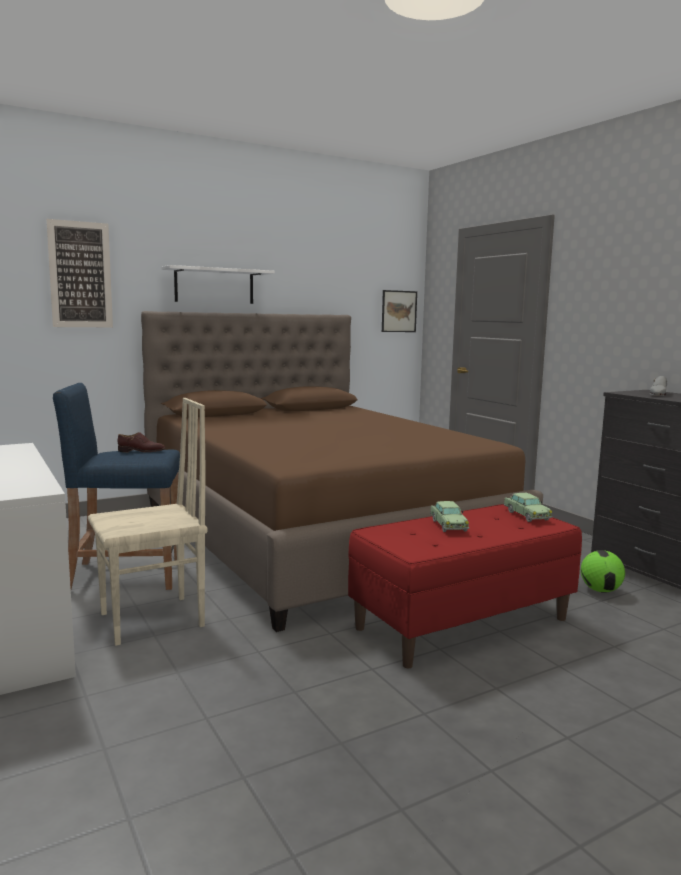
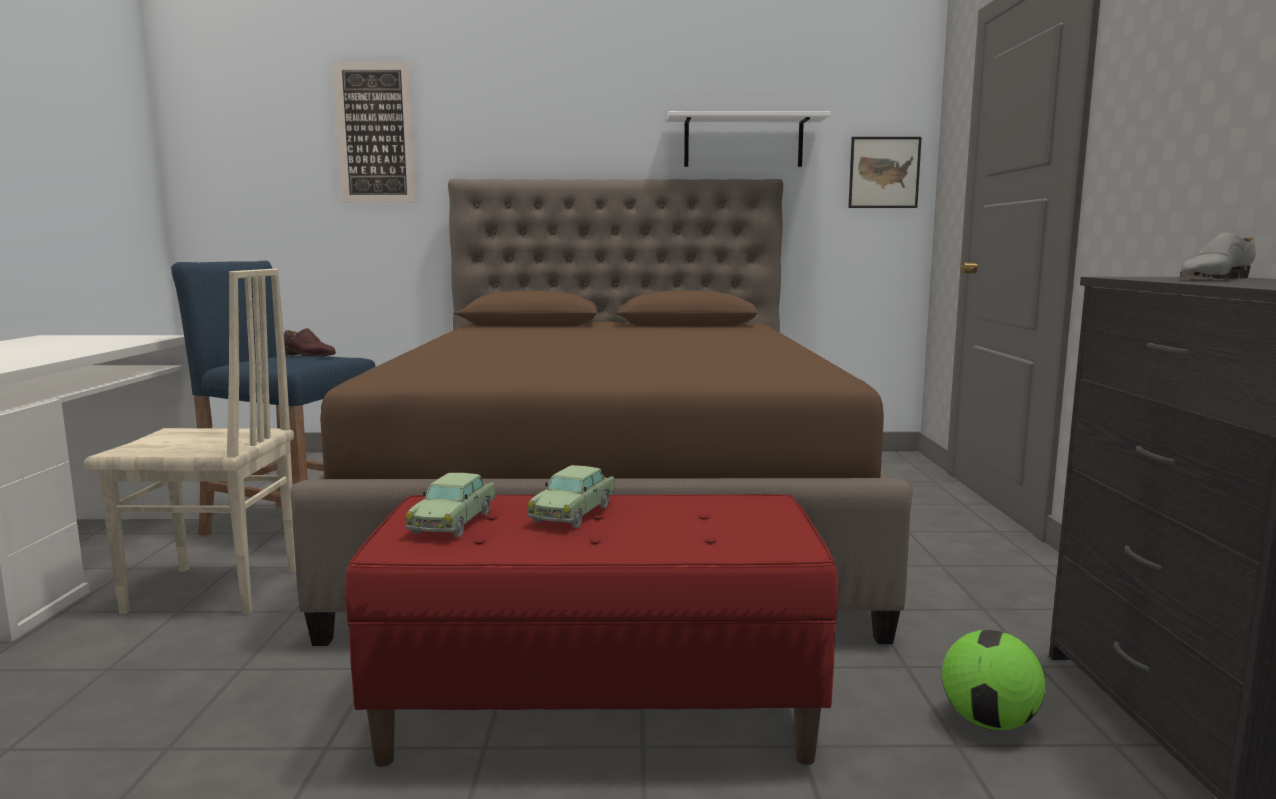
camera: 30 degrees right, 0 degrees up
white shelf [161,265,275,304] -> white shelf moved to [667,111,831,167]
toy car [504,493,552,522] -> toy car moved to [405,473,495,537]

